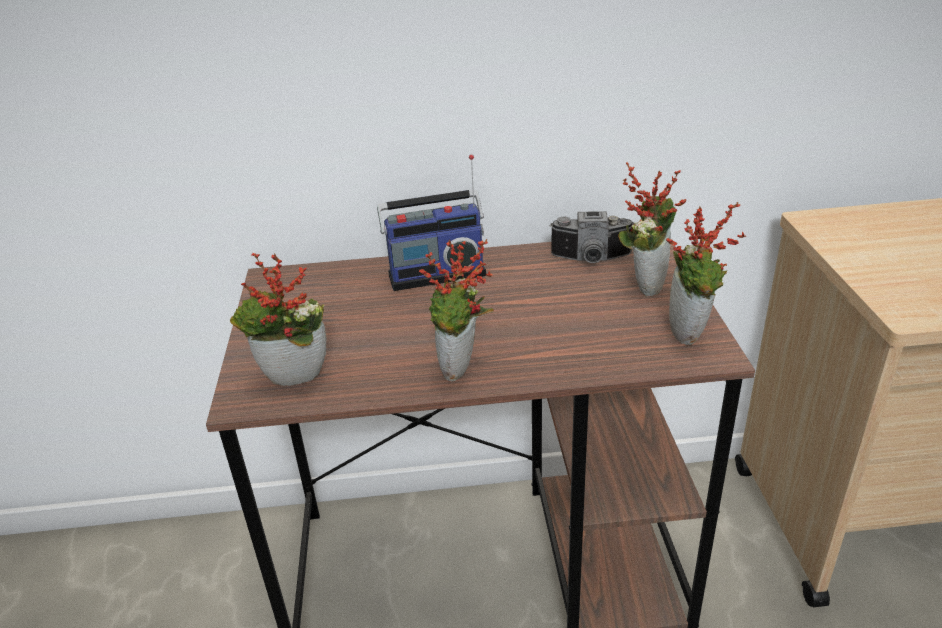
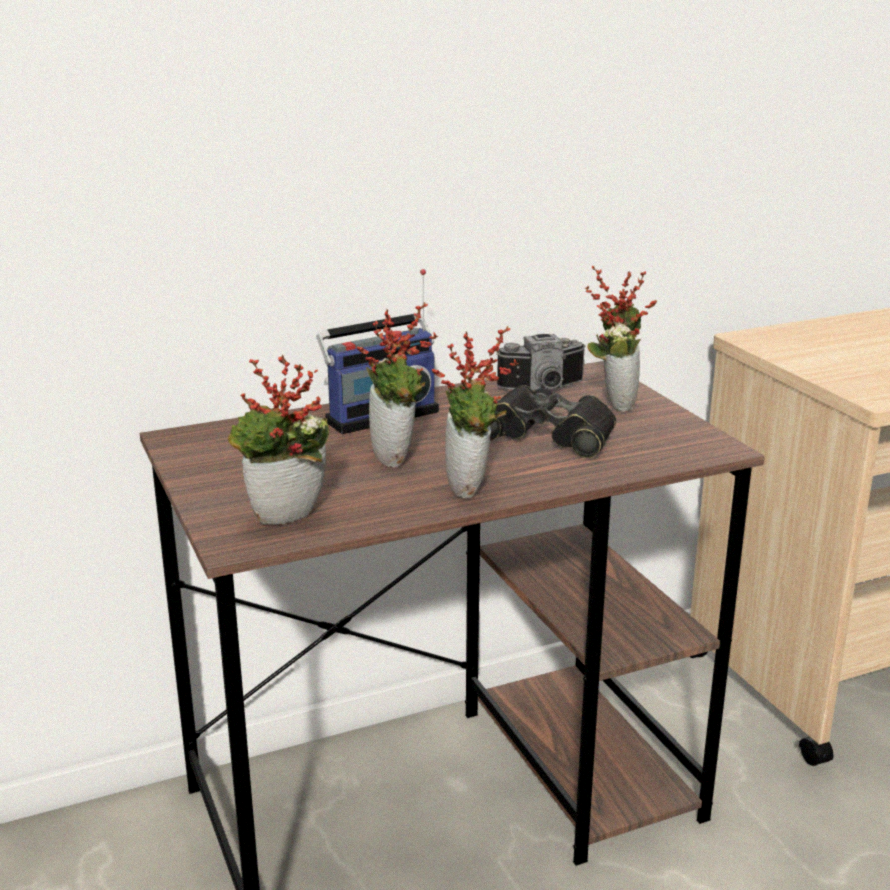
camera: 20 degrees left, 10 degrees down
potted plant [666,202,746,345] -> potted plant moved to [357,302,438,467]
none -> black binoculars [490,385,616,458]

